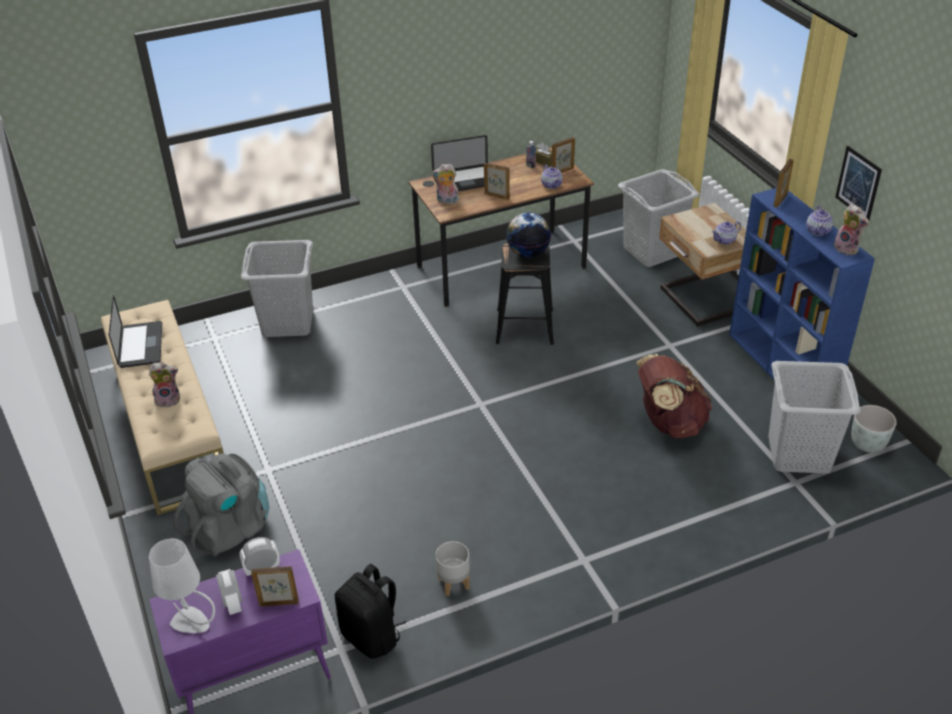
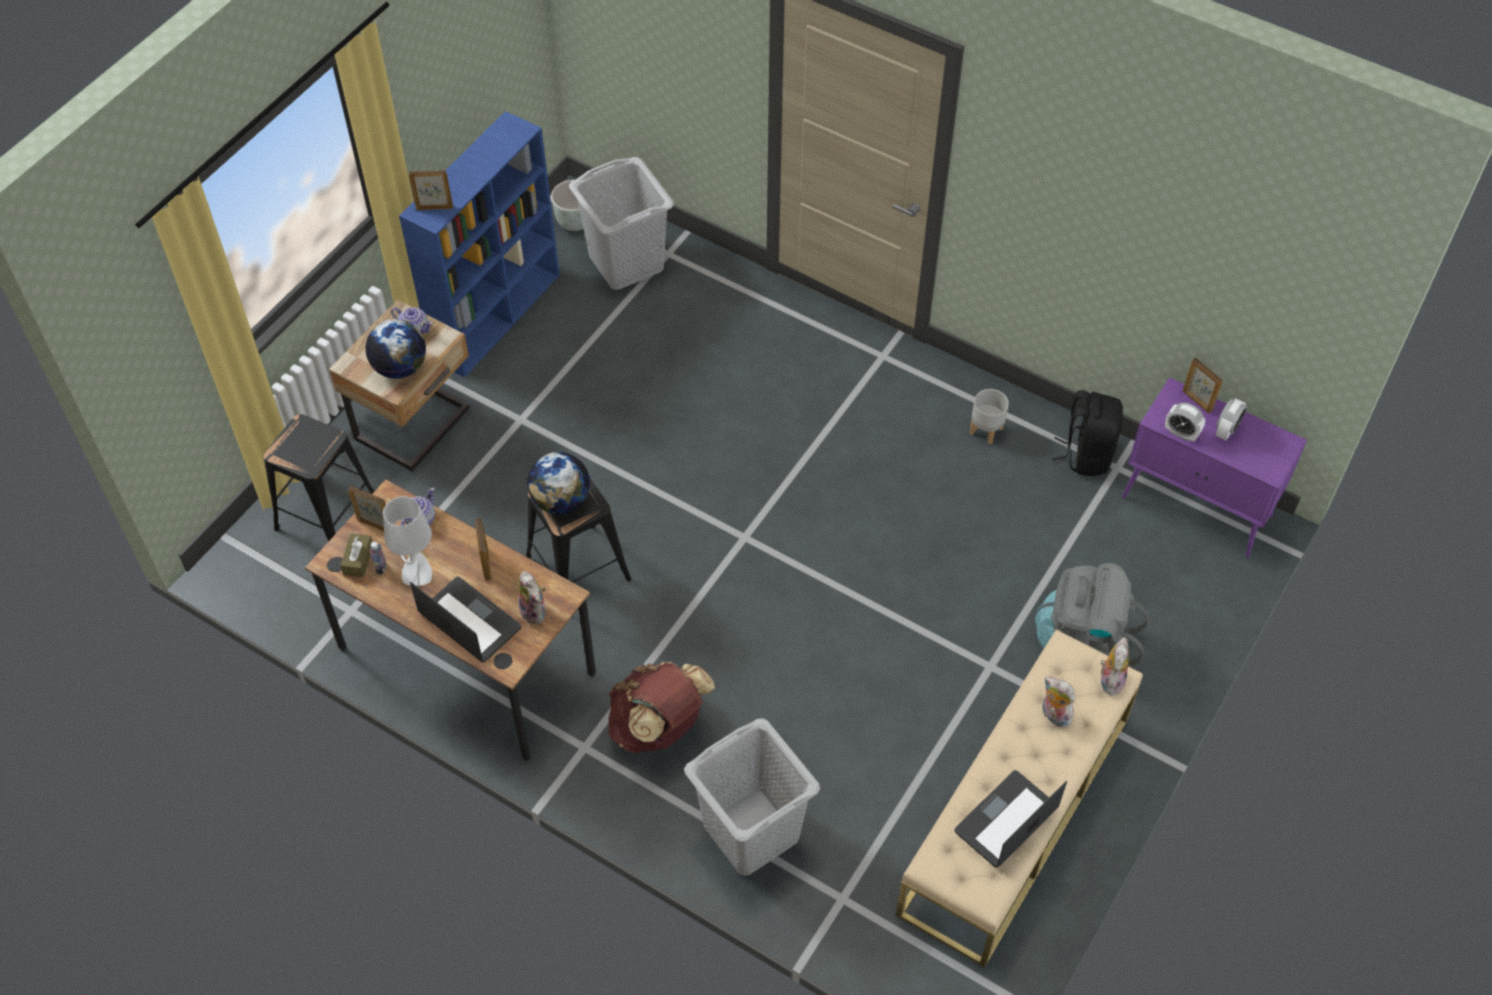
camera: 125 degrees left, 15 degrees up
grey table lamp [149,538,215,633] -> grey table lamp moved to [383,496,432,586]
grey laundry basket [618,169,700,267] -> black stool [263,414,374,542]
brown backpack [636,354,713,438] -> brown backpack moved to [608,662,715,753]
teapot [806,206,833,236] -> none
plush toy [834,204,869,255] -> plush toy moved to [1101,637,1129,696]
picture [835,146,882,220] -> none
none -> globe [365,319,426,379]

